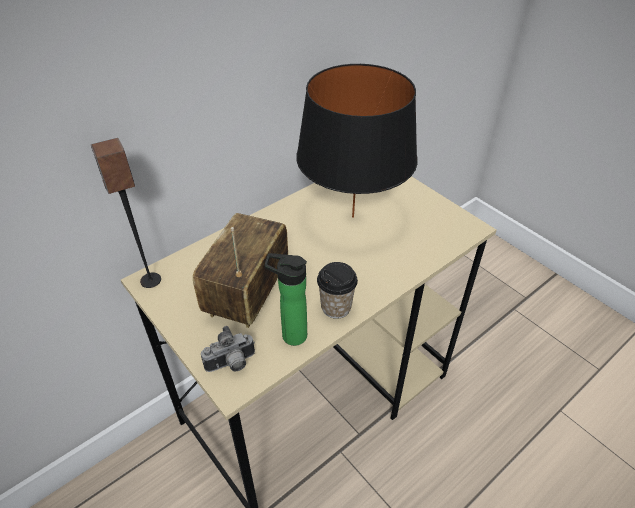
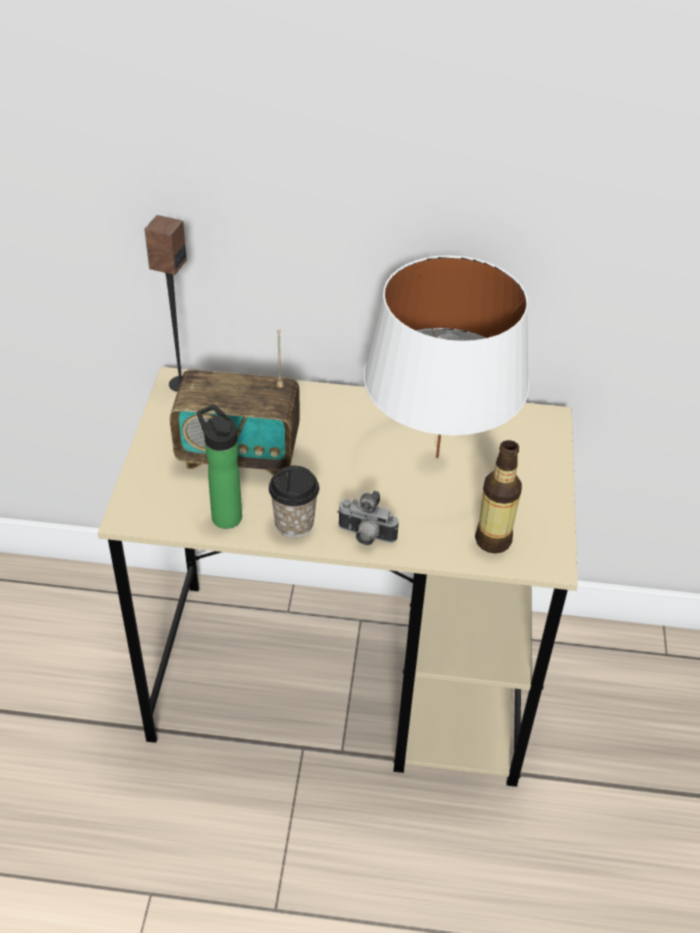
camera: 45 degrees right, 0 degrees up
radio [193,213,288,328] -> radio turned 150 degrees counterclockwise [170,329,300,476]
camera [201,326,255,372] -> camera moved to [337,491,398,545]
black table lamp [296,64,418,218] -> white table lamp [363,255,529,458]
none -> bottle [475,440,522,554]

